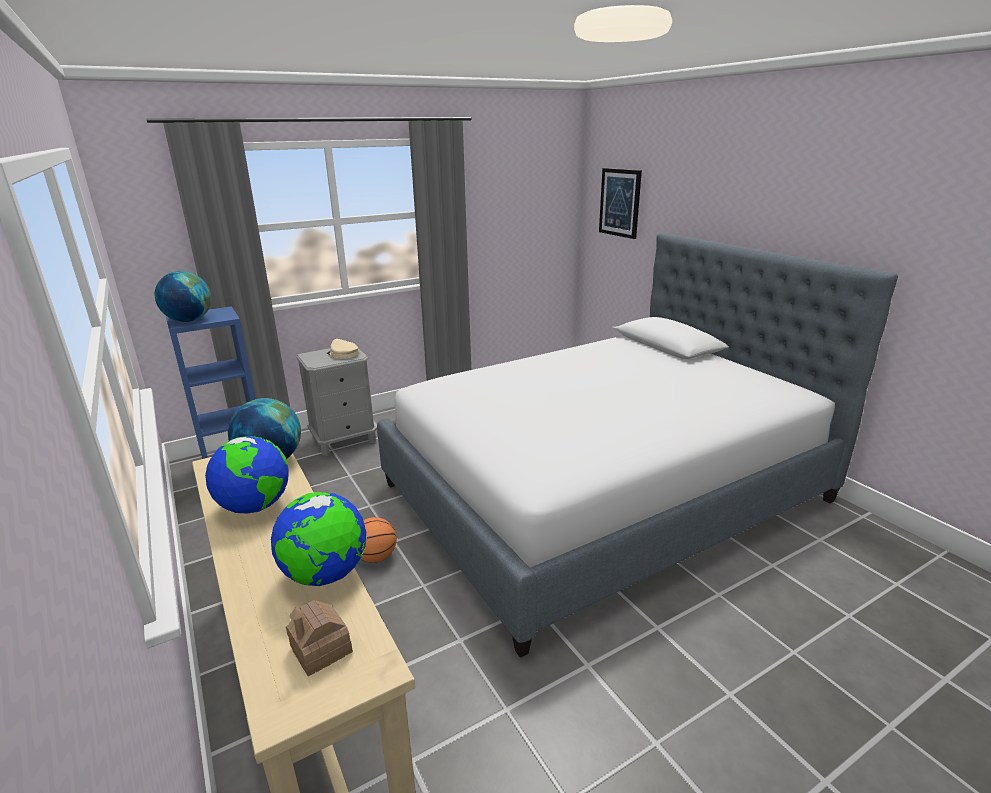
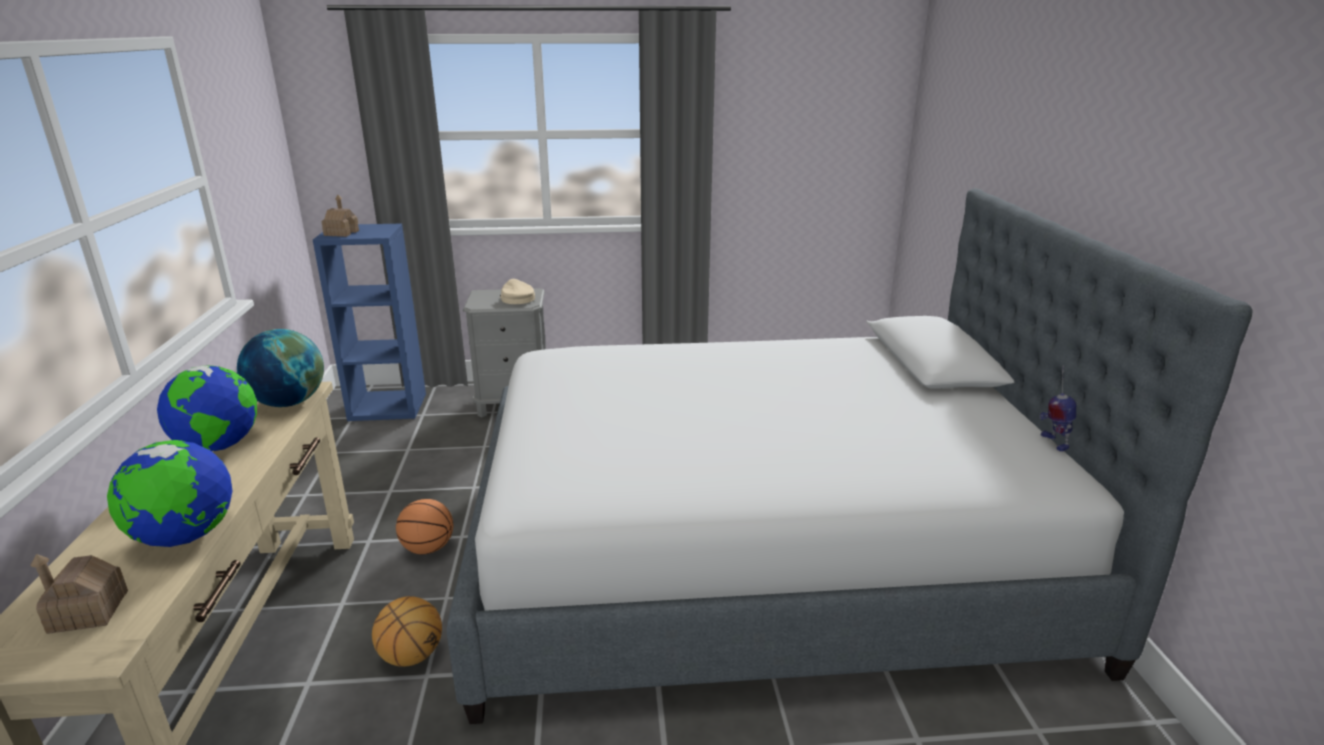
camera: 25 degrees right, 0 degrees up
globe [155,271,211,322] -> toy house [322,195,359,237]
picture [599,168,642,239] -> none
none -> basketball [372,596,442,667]
none -> toy robot [1039,365,1076,452]

